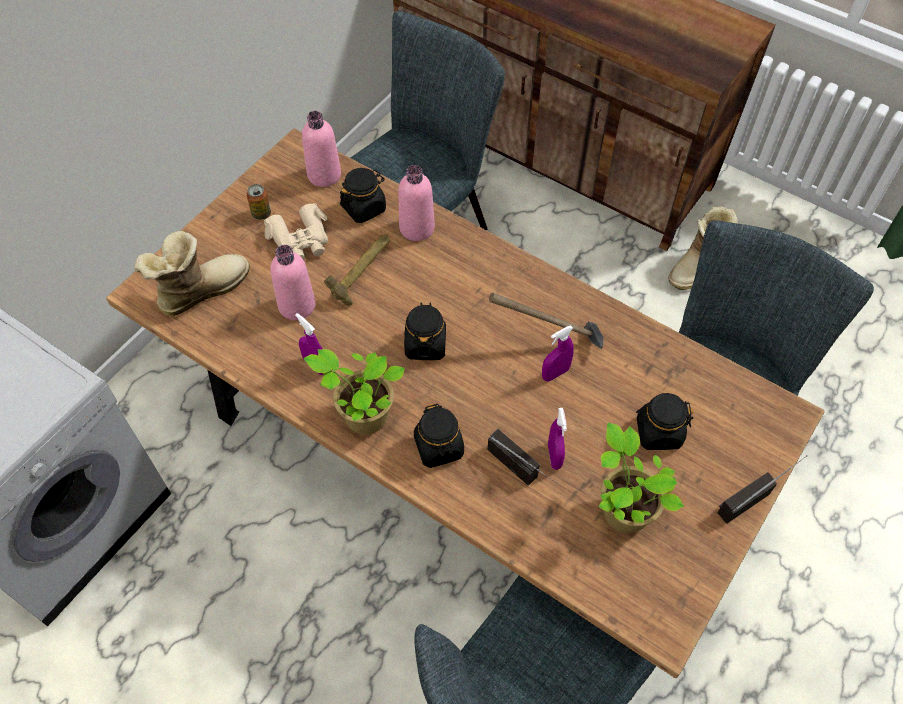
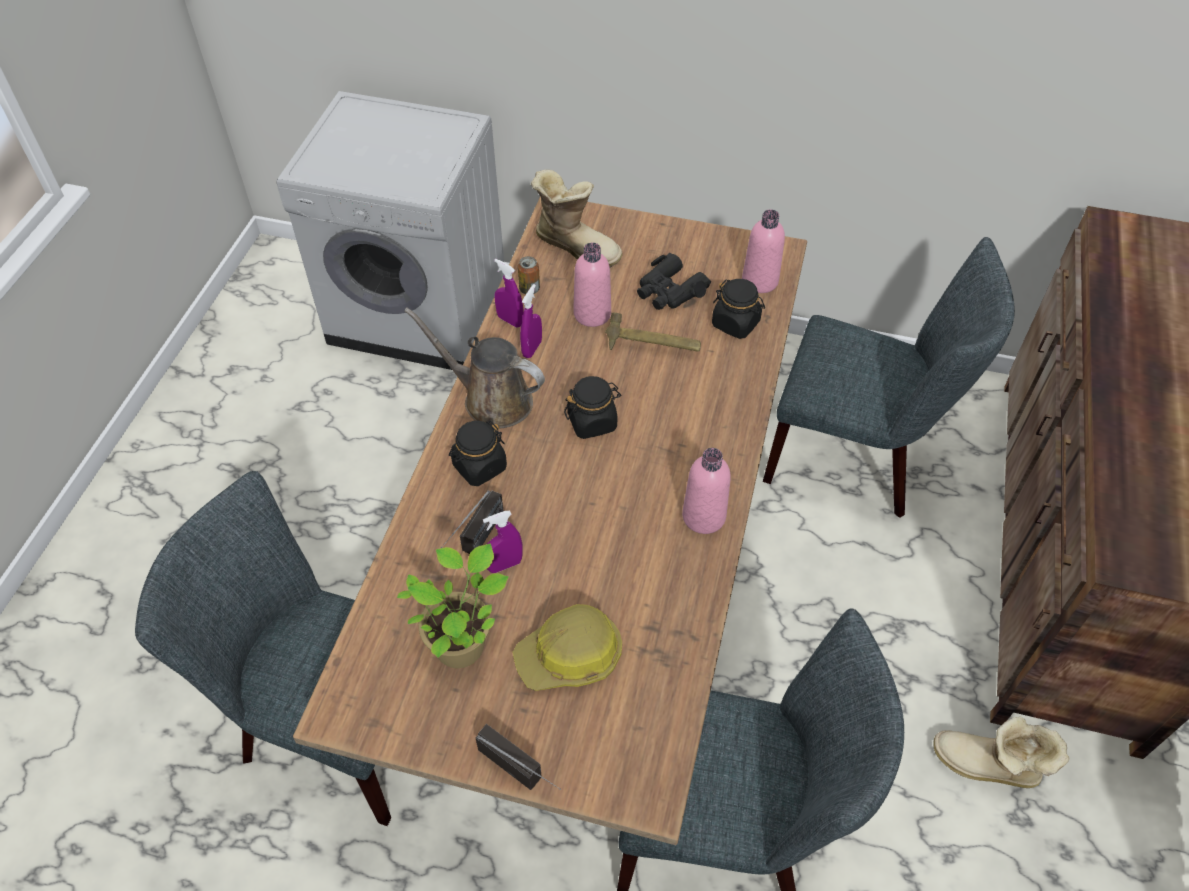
camera: 70 degrees right, 5 degrees down
can [246,184,271,220] -> can moved to [518,256,540,294]
beige binoculars [264,203,328,260] -> black binoculars [637,253,711,310]
potted plant [304,349,405,434] -> brown watering can [404,307,545,429]
pink bottle [399,165,435,241] -> pink bottle moved to [682,448,731,534]
hammer [489,293,603,349] -> none
purple spray bottle [542,325,574,382] -> purple spray bottle moved to [494,259,524,327]
black jar [636,393,694,450] -> hard hat [512,604,622,691]

